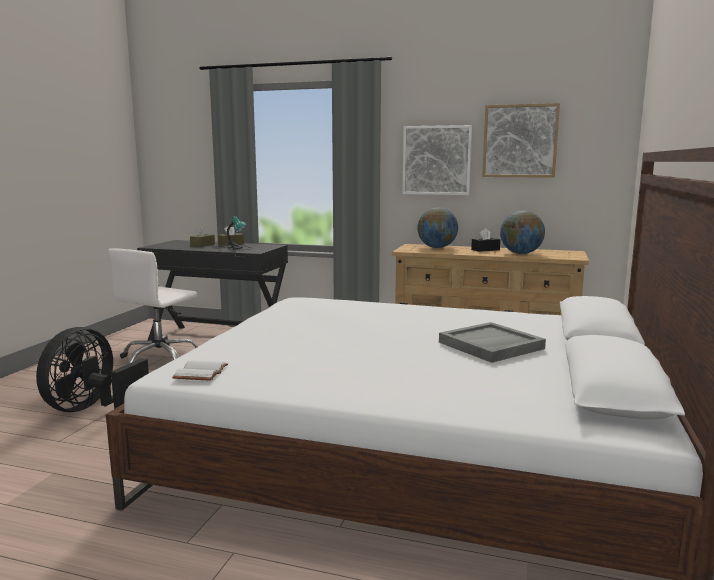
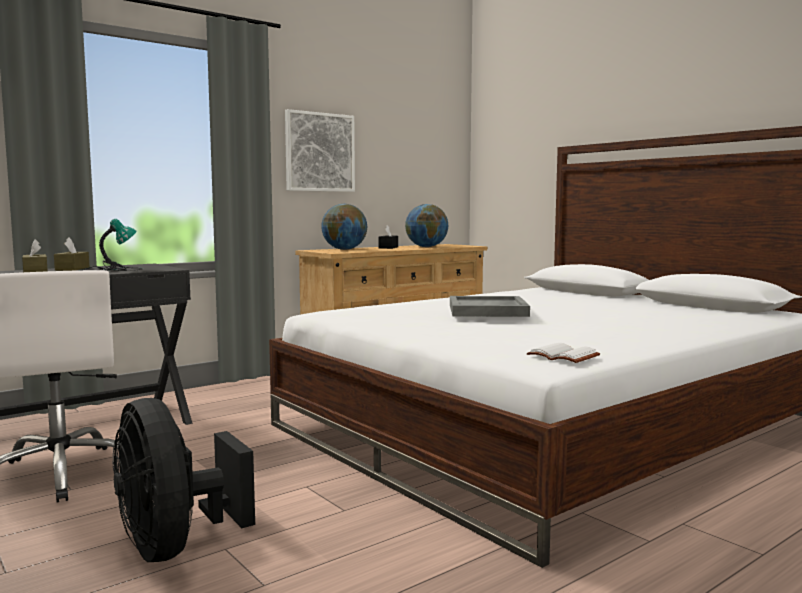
camera: 55 degrees left, 5 degrees down
grey tray [439,322,546,363] -> grey tray moved to [450,296,530,317]
picture [482,103,560,178] -> none

